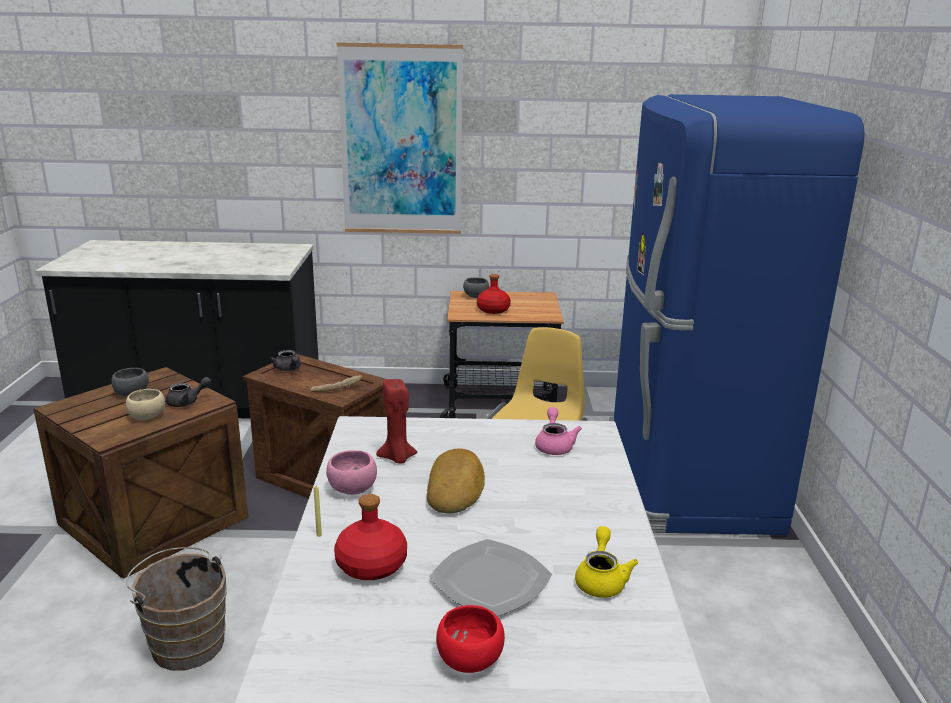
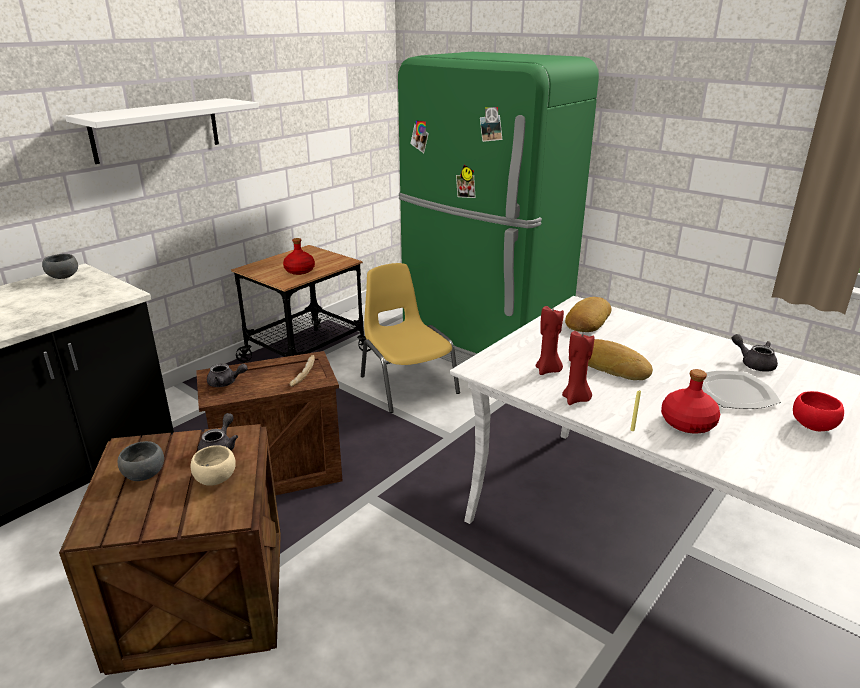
camera: 50 degrees left, 5 degrees up
brown bucket [126,547,227,671] -> none
pink bowl [326,450,377,495] -> red candle [562,331,594,405]
picture [337,42,463,234] -> white shelf [65,98,259,164]
grey bowl [463,277,489,298] -> grey bowl moved to [42,254,78,279]
pink teapot [535,407,582,455] -> bread [565,297,612,332]
yellow teapot [575,526,639,598] -> grey teapot [731,334,778,372]
blue fridge [609,94,865,535] -> green fridge [398,52,599,365]

